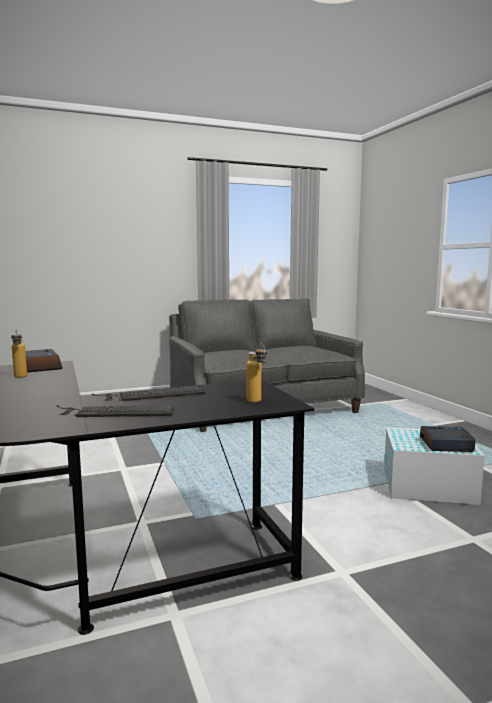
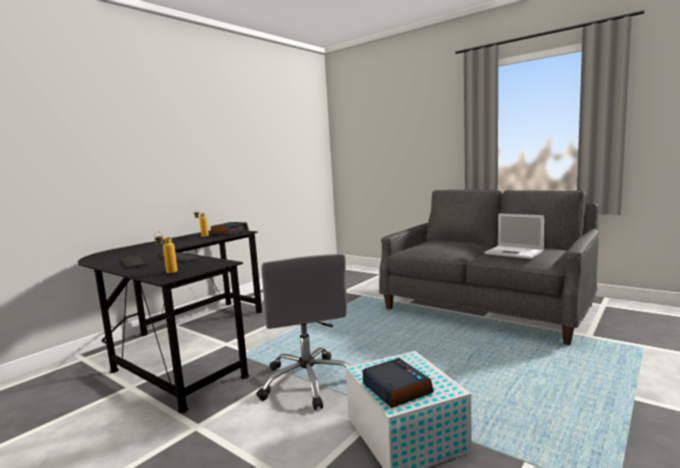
camera: 60 degrees right, 0 degrees up
none -> grey office chair [256,253,350,410]
none -> laptop [484,214,544,259]

